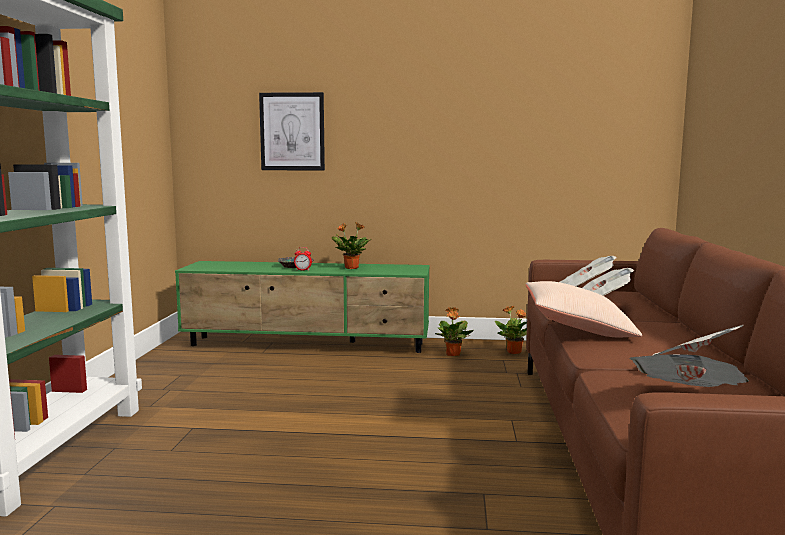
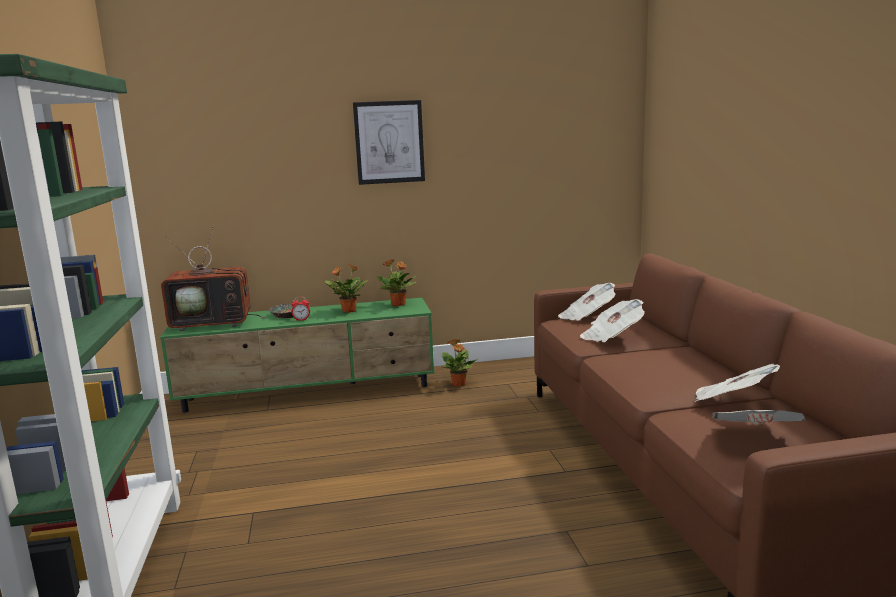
camera: 15 degrees left, 5 degrees up
picture [259,92,325,171] -> picture moved to [353,100,425,185]
potted plant [495,306,527,354] -> potted plant moved to [377,259,417,306]
beige pillow [526,281,642,337] -> none
none -> television [161,225,265,331]

